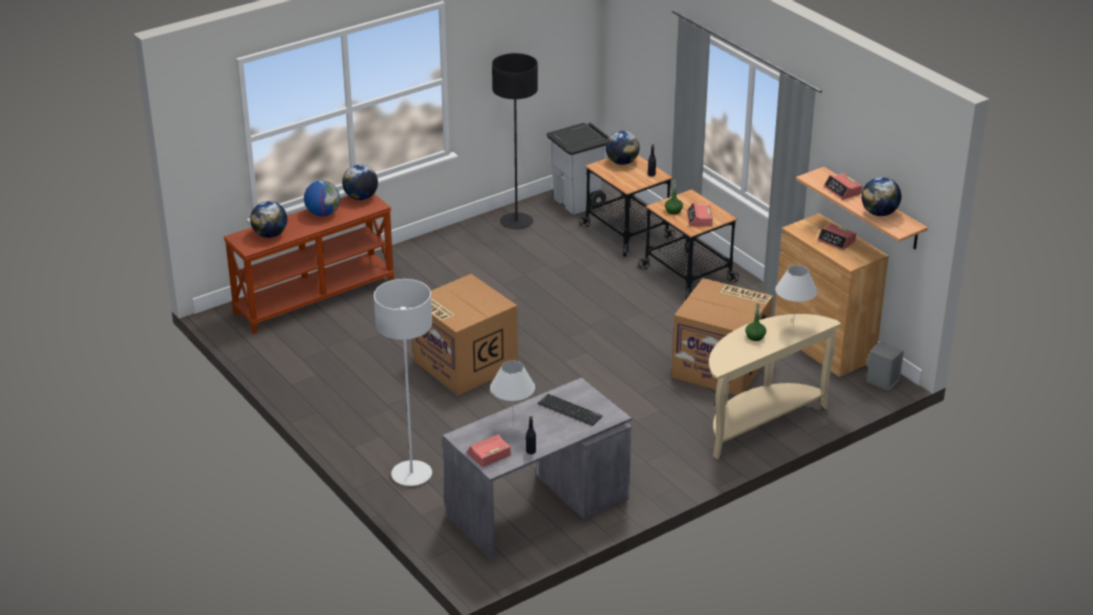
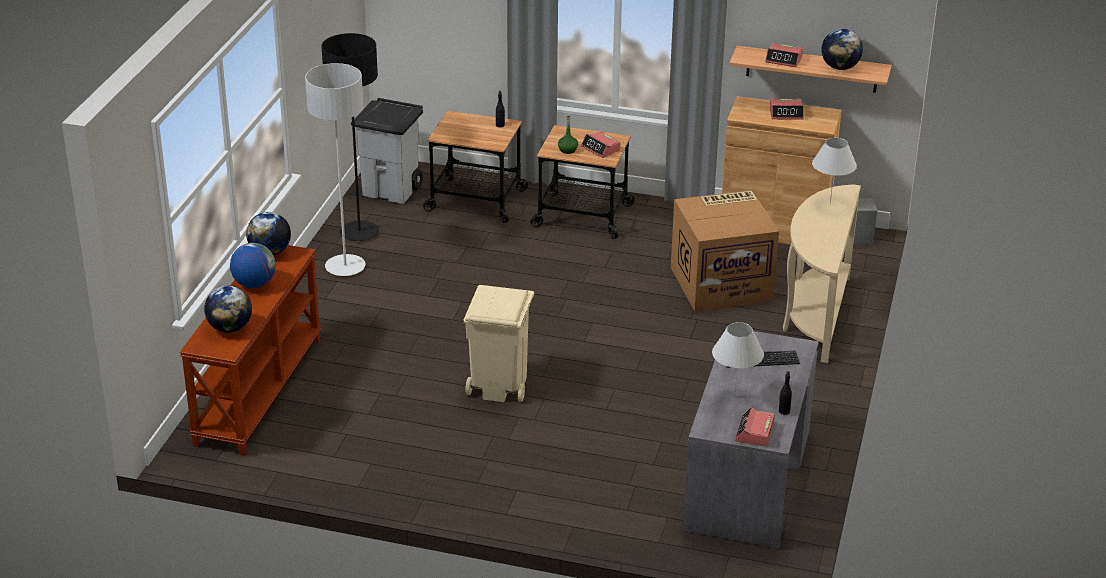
camera: 40 degrees left, 0 degrees up
grey floor lamp [374,279,432,486] -> grey floor lamp moved to [305,63,366,276]
cardboard box [413,274,518,395] -> beige trash can [464,285,534,402]
globe [606,131,639,165] -> none
green bottle [745,302,766,341] -> none

